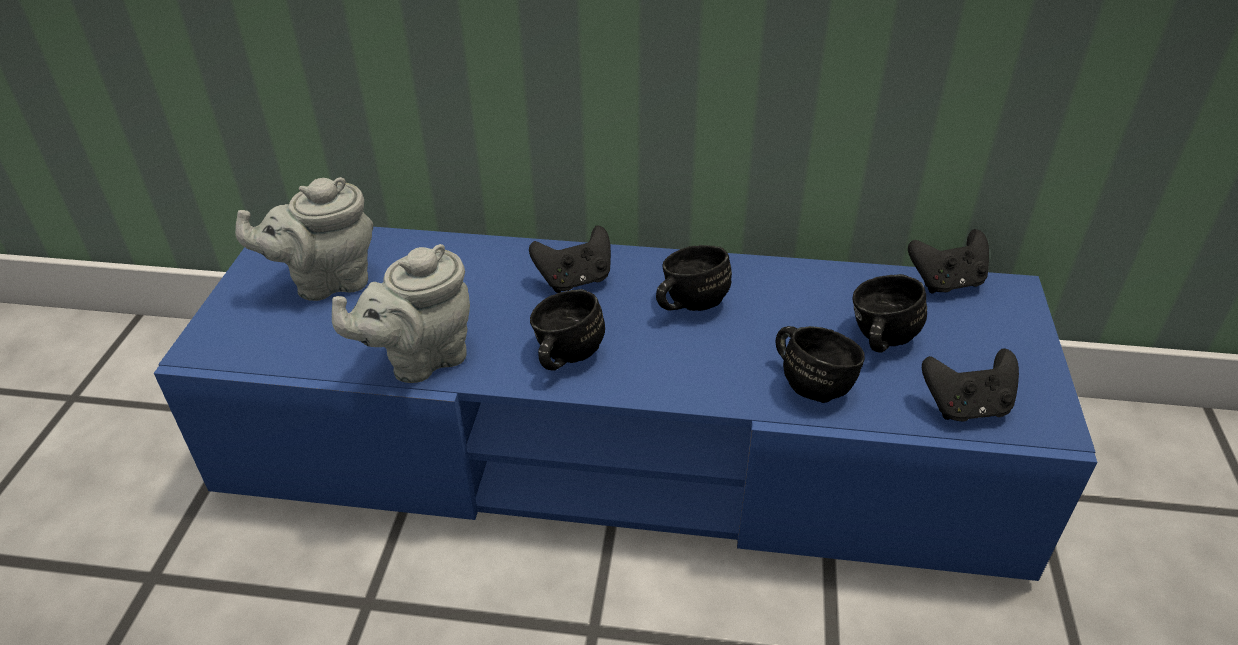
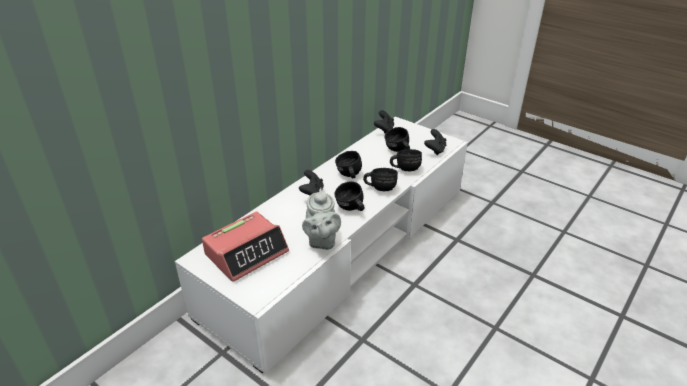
camera: 60 degrees left, 5 degrees down
blue tv stand [154,227,1097,581] -> white tv stand [175,116,468,374]
grey teapot [235,177,373,301] -> alarm clock [202,212,289,282]
none -> black mug [363,168,398,191]

